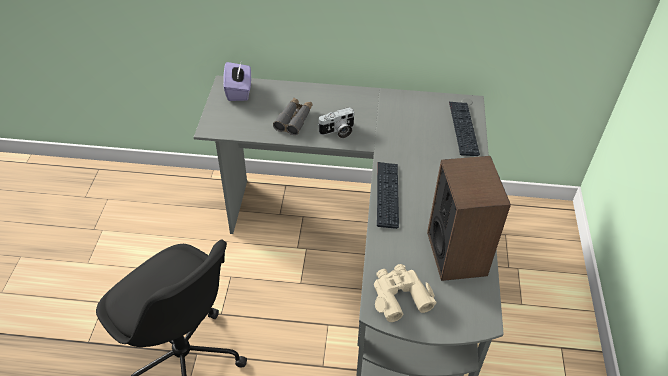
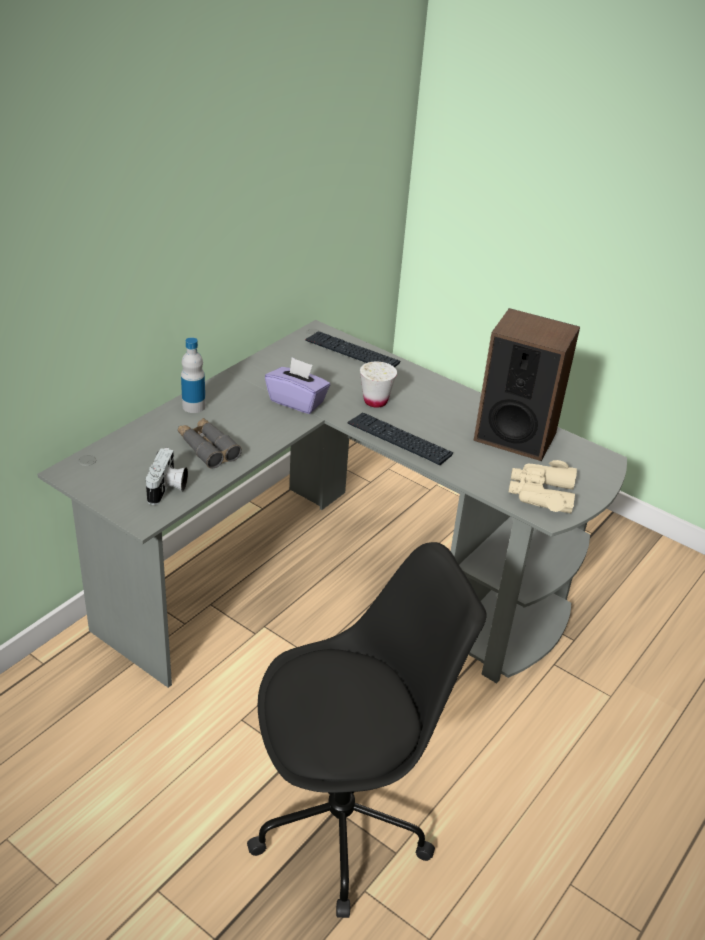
camera: 60 degrees left, 10 degrees down
purple tissue box [223,62,251,101] -> purple tissue box moved to [265,357,330,414]
camera [318,107,355,138] -> camera moved to [146,448,188,505]
none -> bottle [181,337,206,413]
none -> white cup [360,362,397,408]

